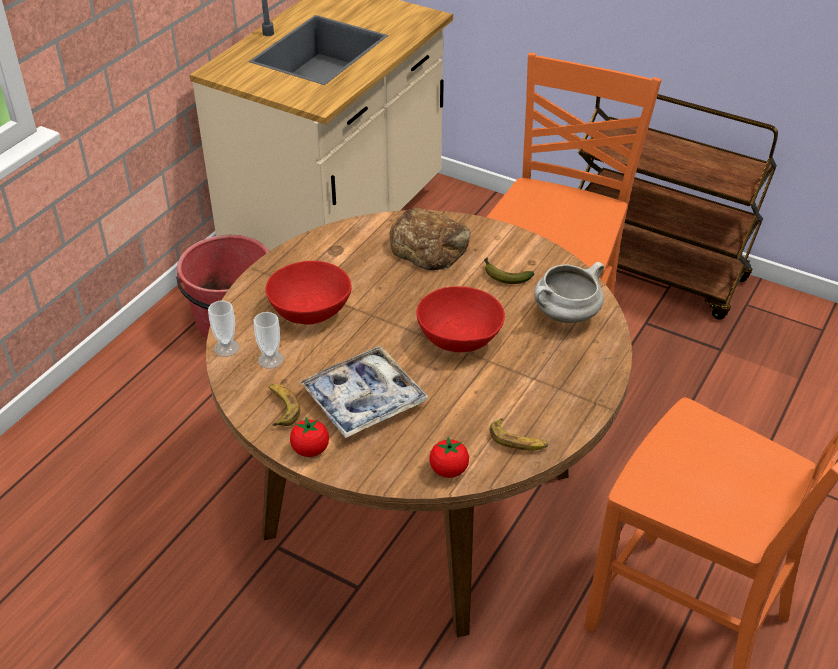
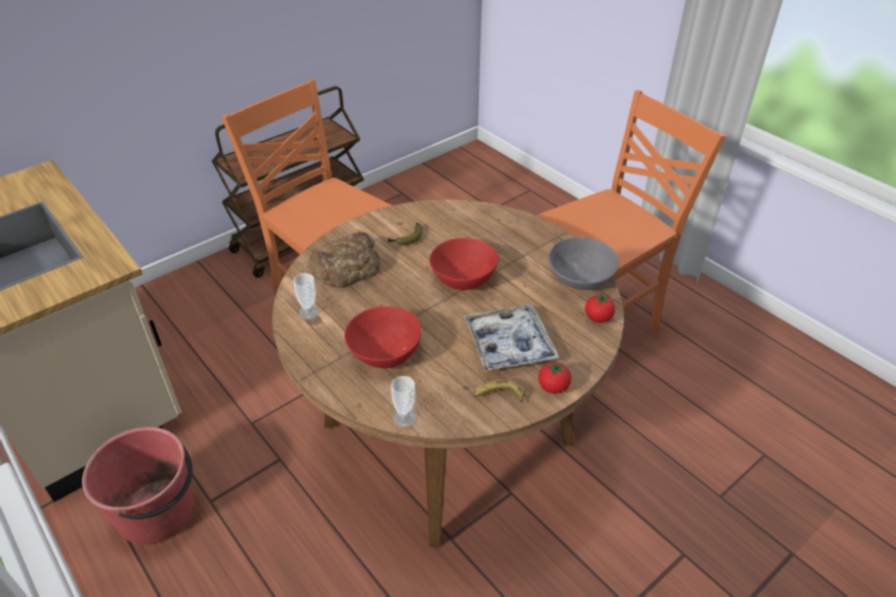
camera: 70 degrees left, 0 degrees up
cup [254,312,284,369] -> cup moved to [293,273,320,320]
banana [490,418,548,451] -> grey bowl [548,237,619,290]
white cooking pot [534,262,604,323] -> none

